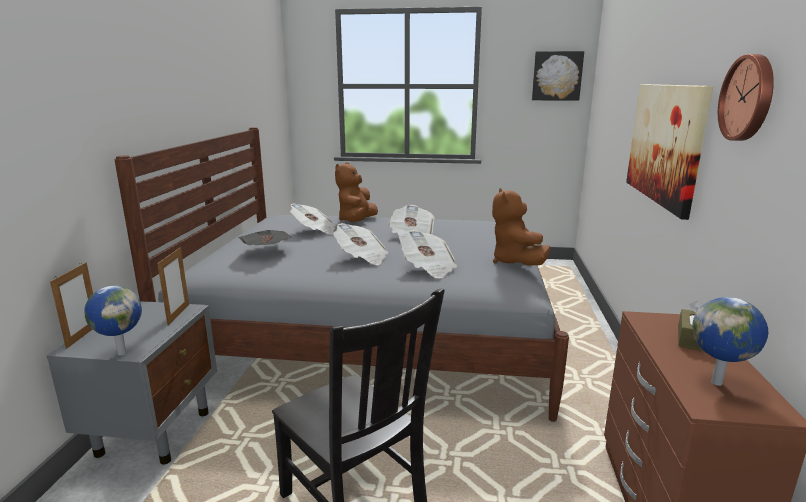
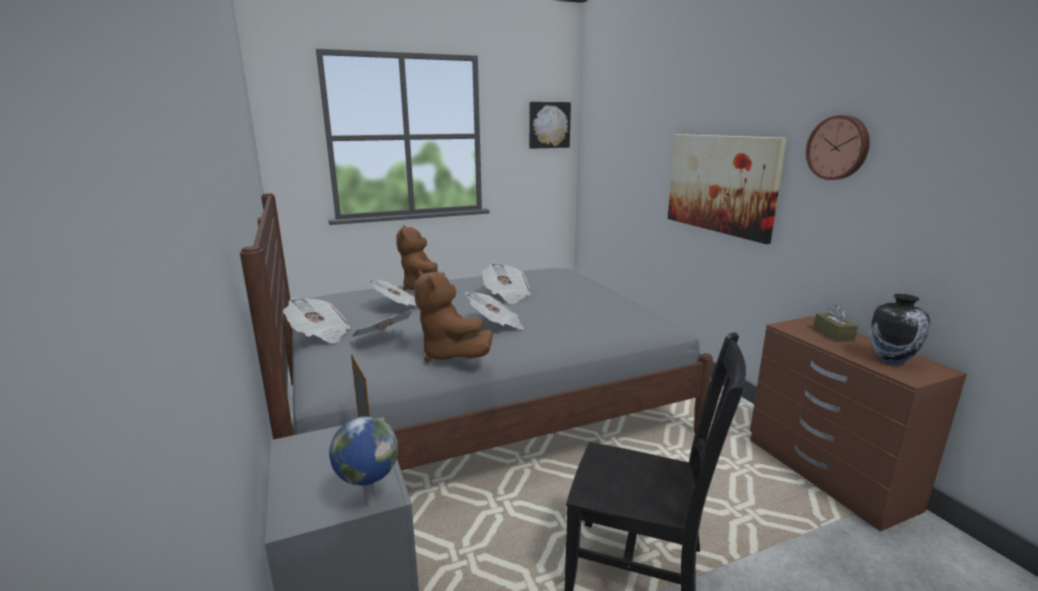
camera: 30 degrees left, 0 degrees up
picture frame [50,262,93,349] -> none
newspaper [400,230,457,279] -> newspaper moved to [283,297,351,343]
brown plush toy [492,188,550,266] -> brown plush toy moved to [414,270,493,363]
globe [692,297,768,386] -> vase [871,294,930,365]

